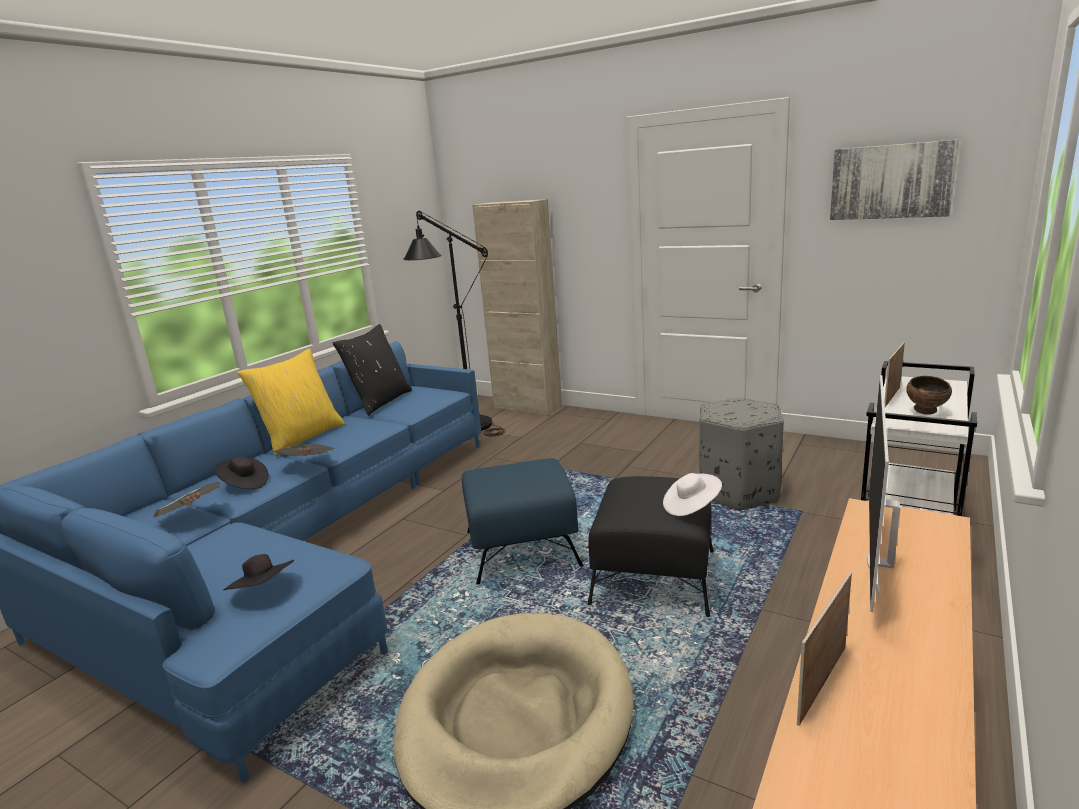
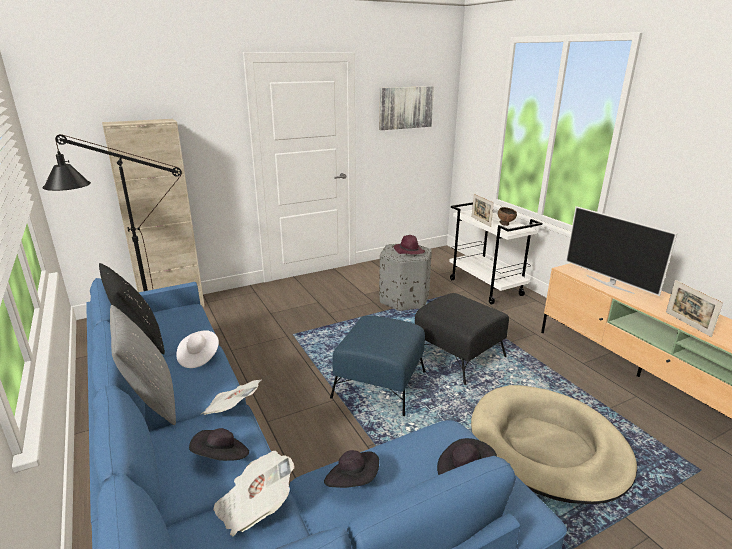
camera: 60 degrees left, 5 degrees up
yellow pillow [237,349,345,456] -> grey pillow [110,305,176,425]
white hat [663,473,722,516] -> white hat moved to [176,330,219,368]
none -> black hat [324,450,379,488]
none -> purple hat [394,235,425,255]

